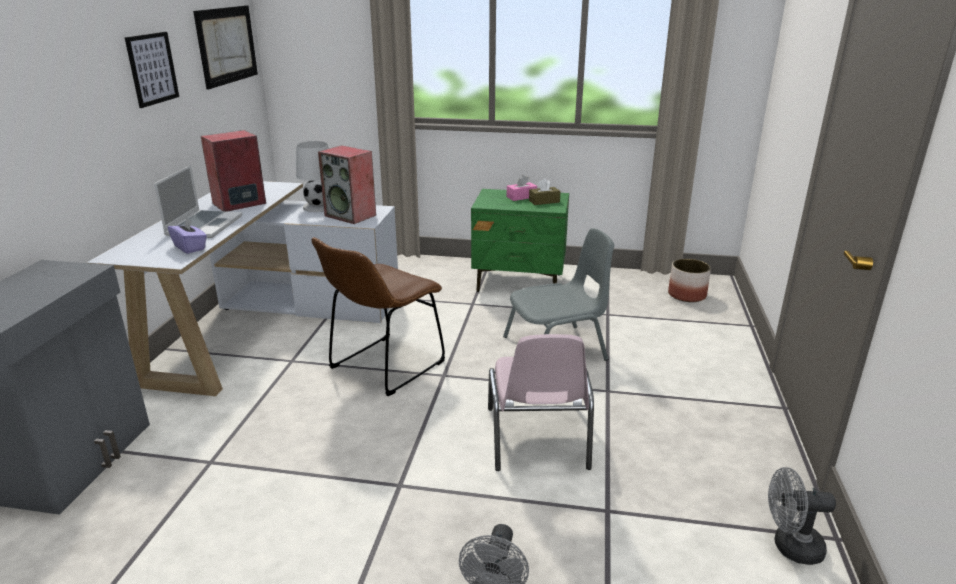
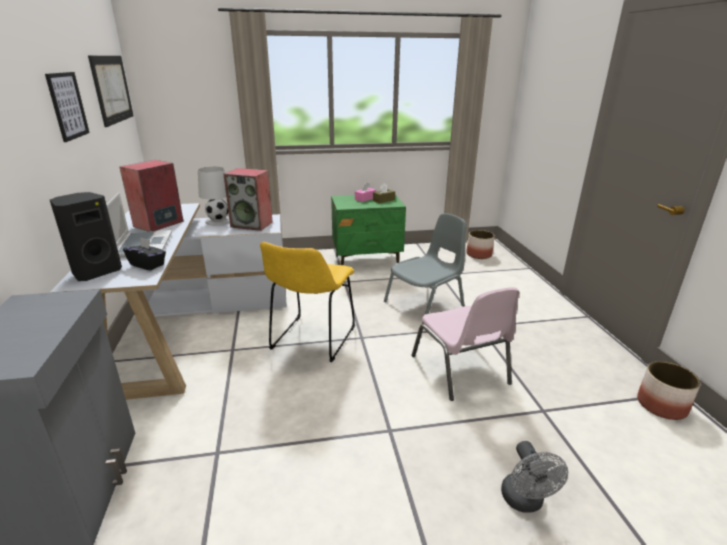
camera: 20 degrees left, 0 degrees up
purple tissue box [168,217,207,254] -> black tissue box [123,237,166,271]
brown chair [311,237,445,396] -> yellow chair [260,242,355,362]
grey fan [768,467,836,565] -> planter [637,361,701,420]
none -> black speaker [50,192,122,281]

